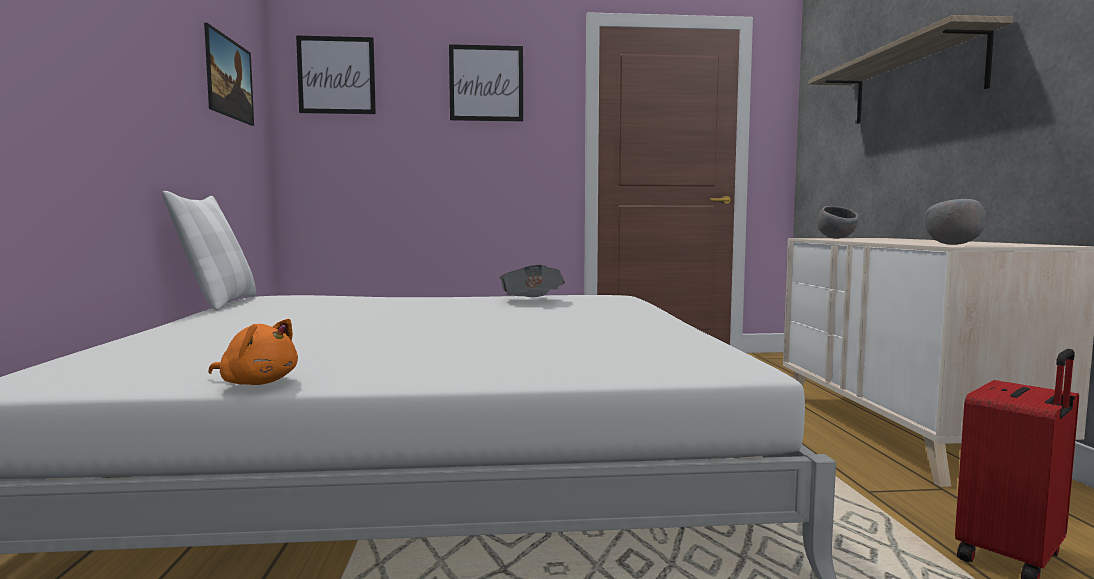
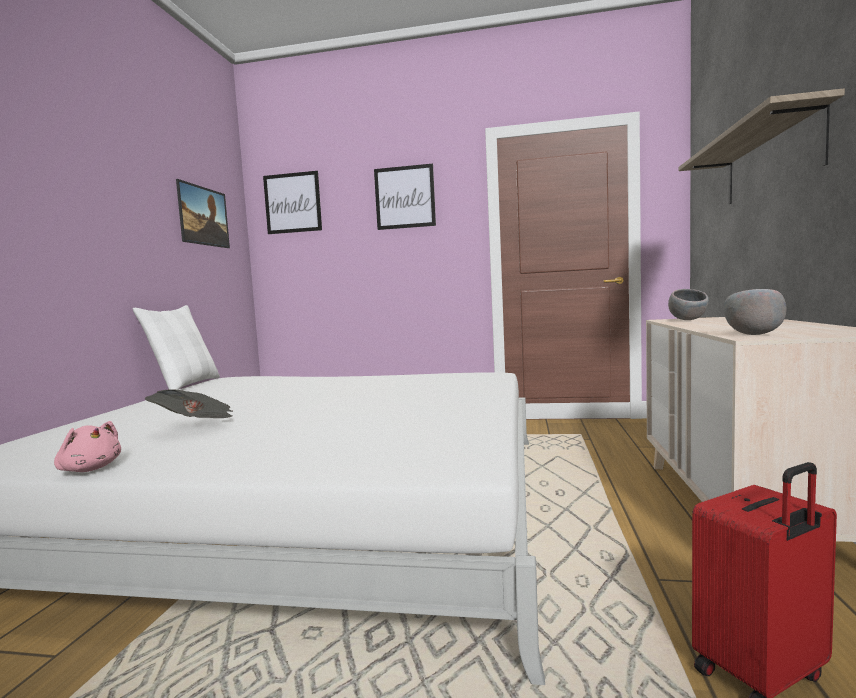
camera: 15 degrees right, 0 degrees up
orange plush toy [208,319,298,385] -> pink plush toy [54,421,121,472]
newspaper [499,265,565,297] -> newspaper moved to [145,389,233,418]

